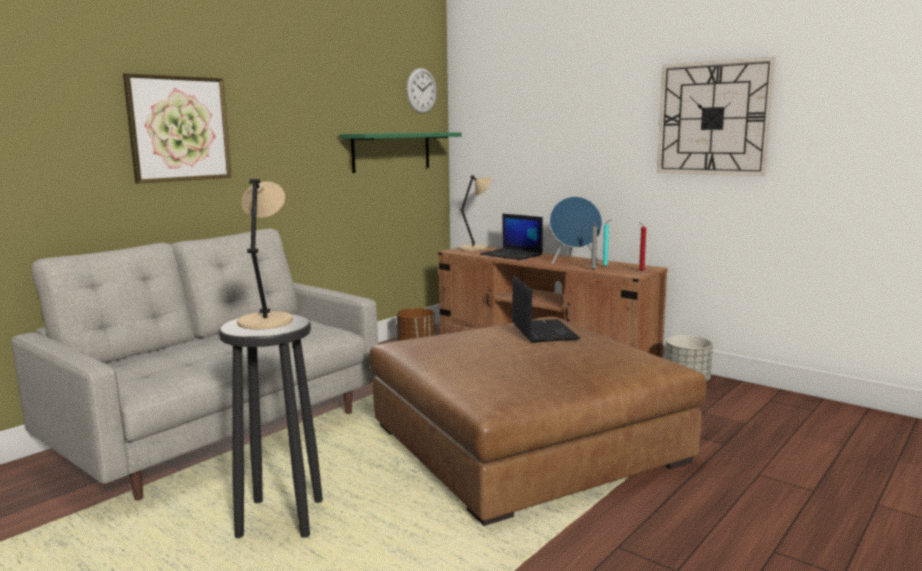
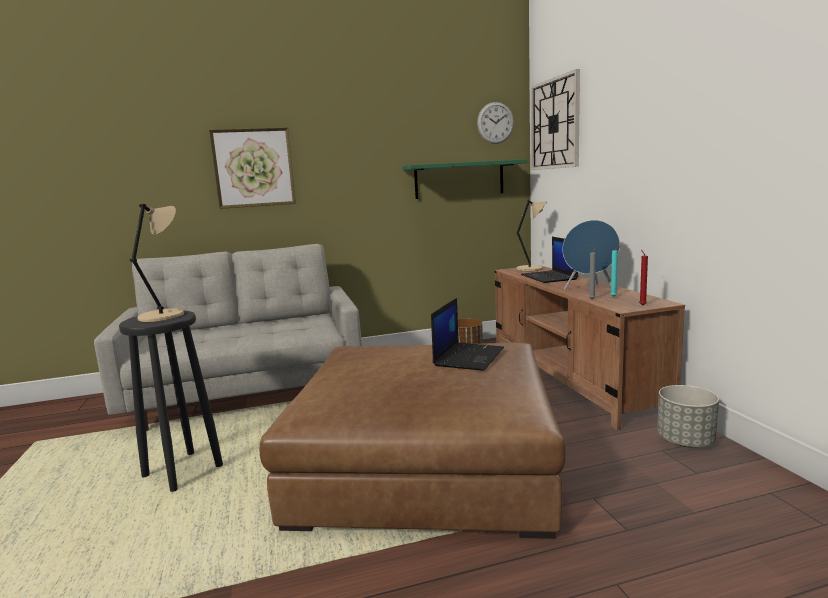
camera: 35 degrees right, 0 degrees up
wall clock [657,57,776,176] -> wall clock moved to [531,69,580,170]

